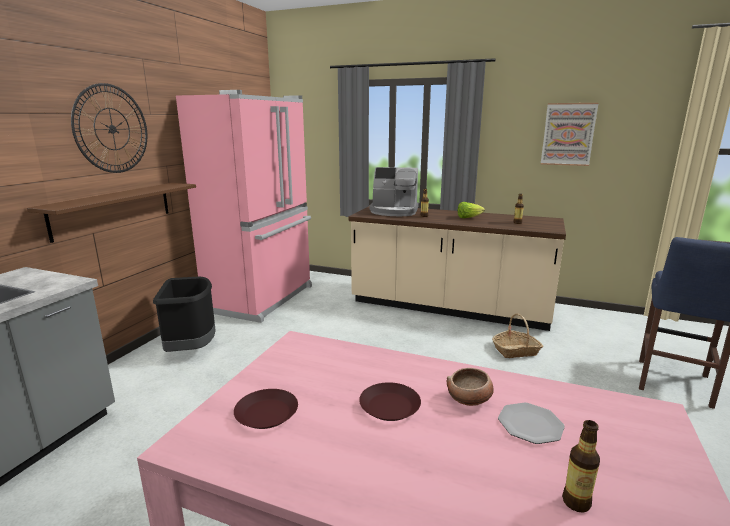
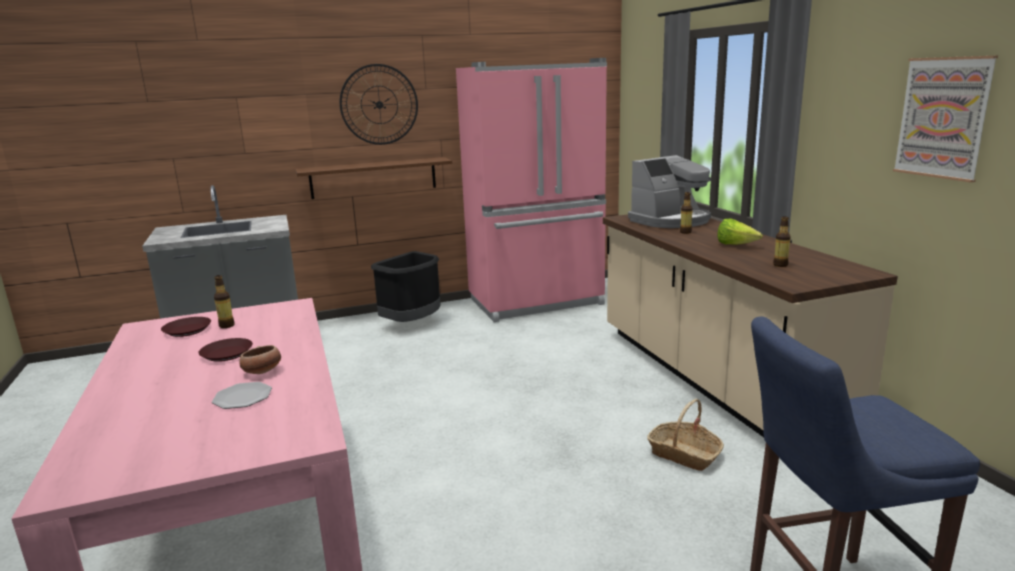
camera: 50 degrees right, 0 degrees up
coffee machine [369,167,419,216] -> coffee machine turned 90 degrees counterclockwise [628,155,711,228]
bottle [562,420,600,513] -> bottle moved to [214,275,235,328]

